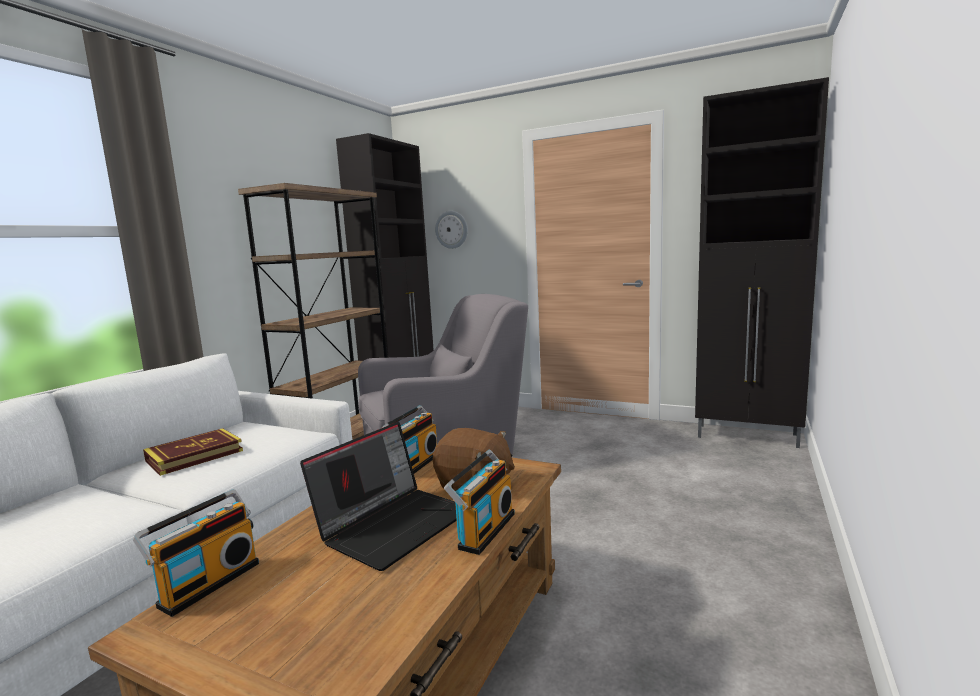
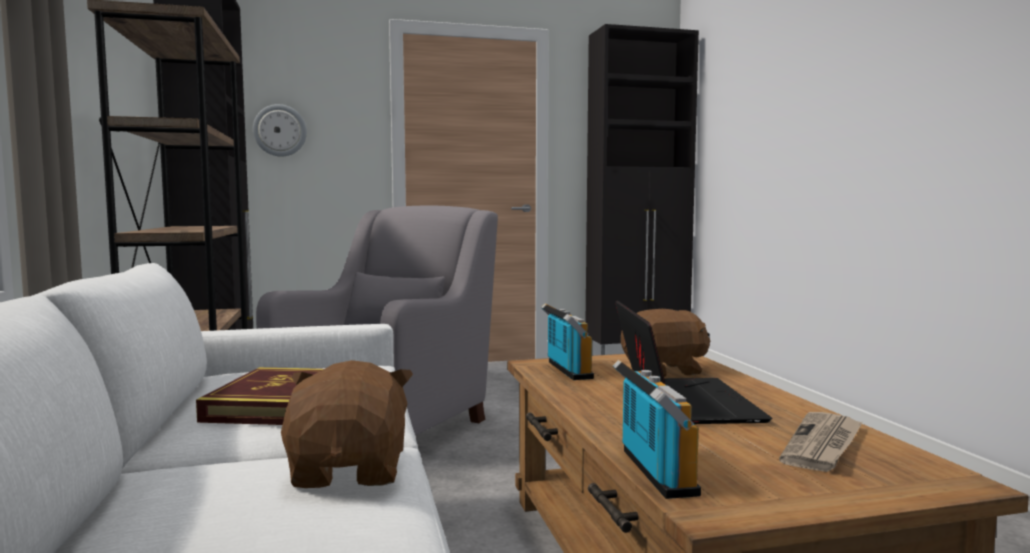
camera: 40 degrees left, 5 degrees down
radio [444,450,515,555] -> none
none -> brown plush toy [281,360,413,488]
none -> newspaper [779,412,863,472]

